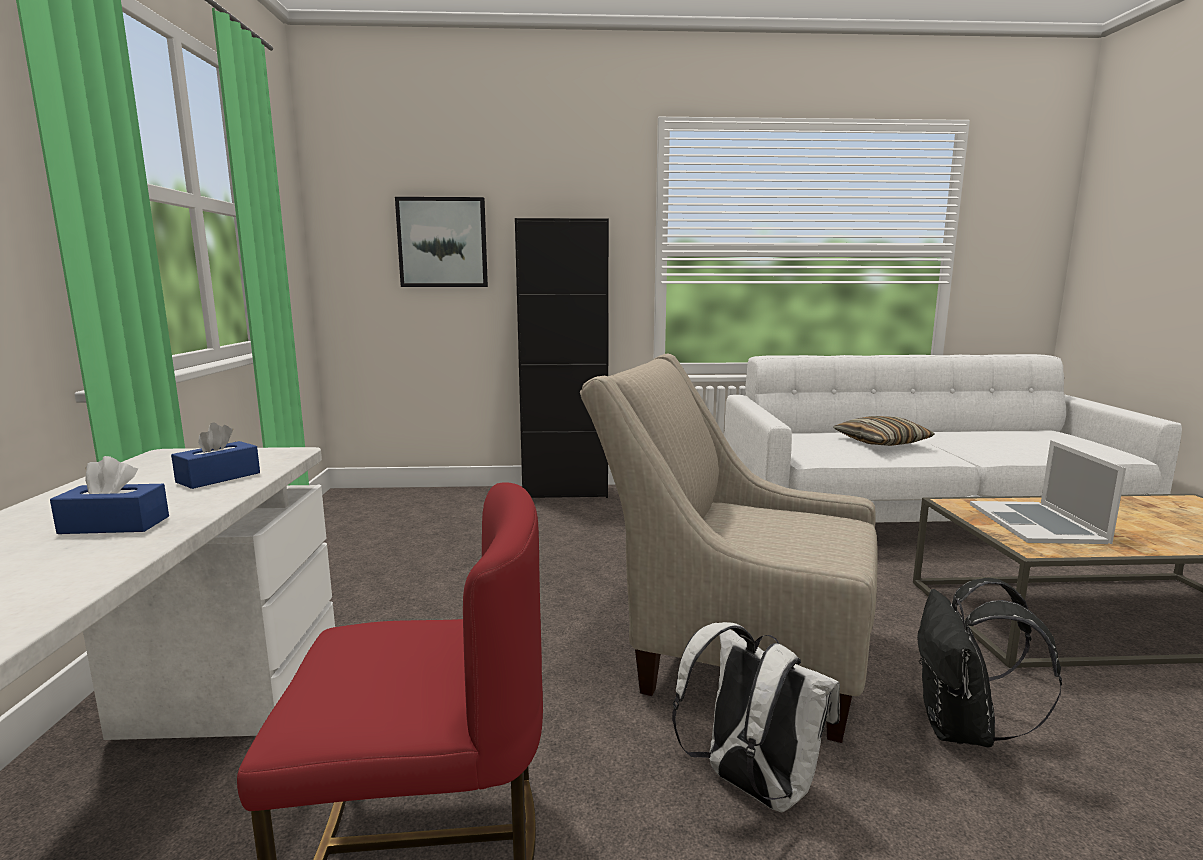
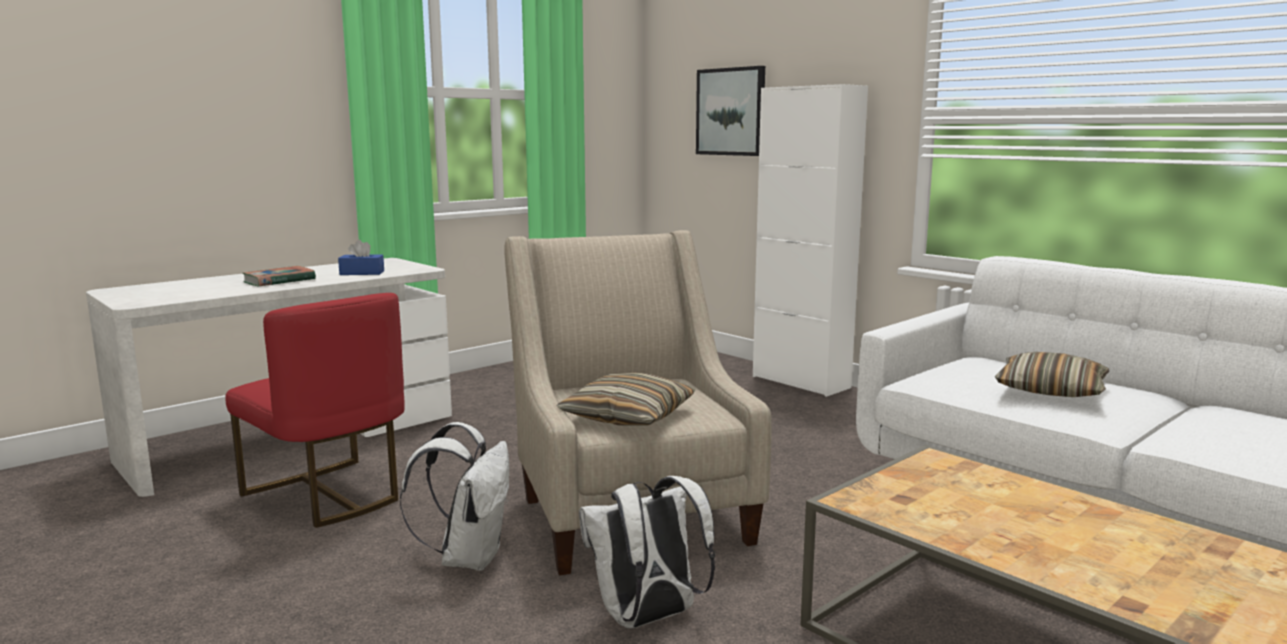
camera: 50 degrees right, 0 degrees up
blue tissue box [50,456,169,534] -> book [242,266,316,287]
black cabinet [515,218,609,498] -> white cabinet [753,84,868,397]
black backpack [917,578,1062,748] -> white backpack [579,476,715,628]
laptop [970,440,1126,544] -> none
none -> pillow [557,373,695,426]

